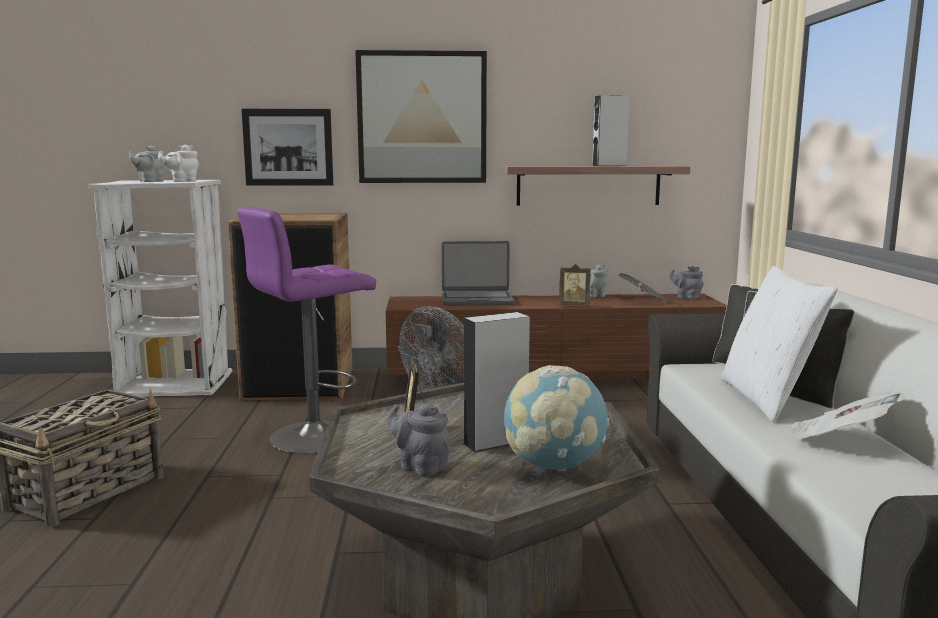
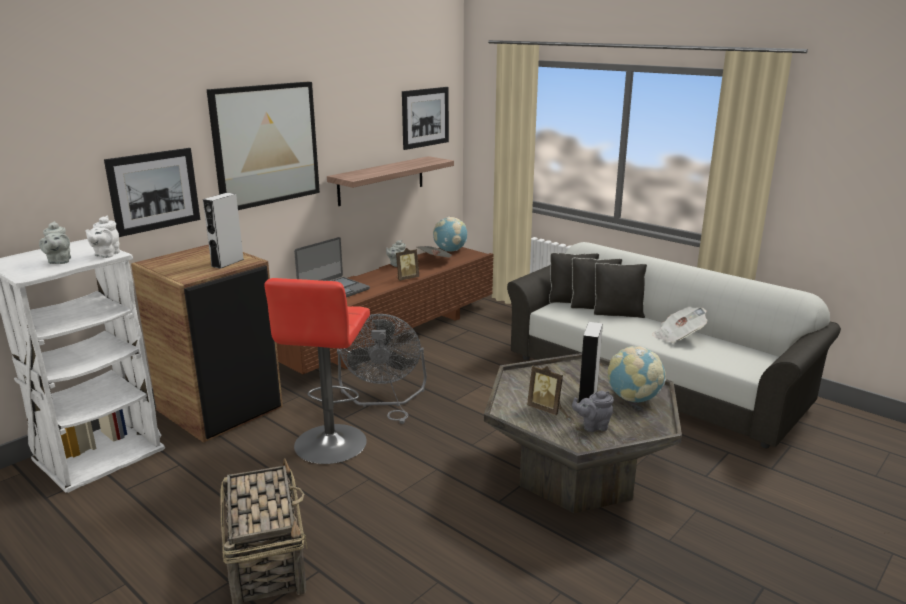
camera: 45 degrees left, 10 degrees up
purple stool [237,207,376,453] -> red stool [264,278,370,464]
grey speaker [592,95,629,166] -> grey speaker moved to [203,193,244,269]
grey teapot [669,266,704,299] -> globe [433,217,467,252]
white pillow [721,266,838,422] -> none
none -> picture [402,87,449,150]

